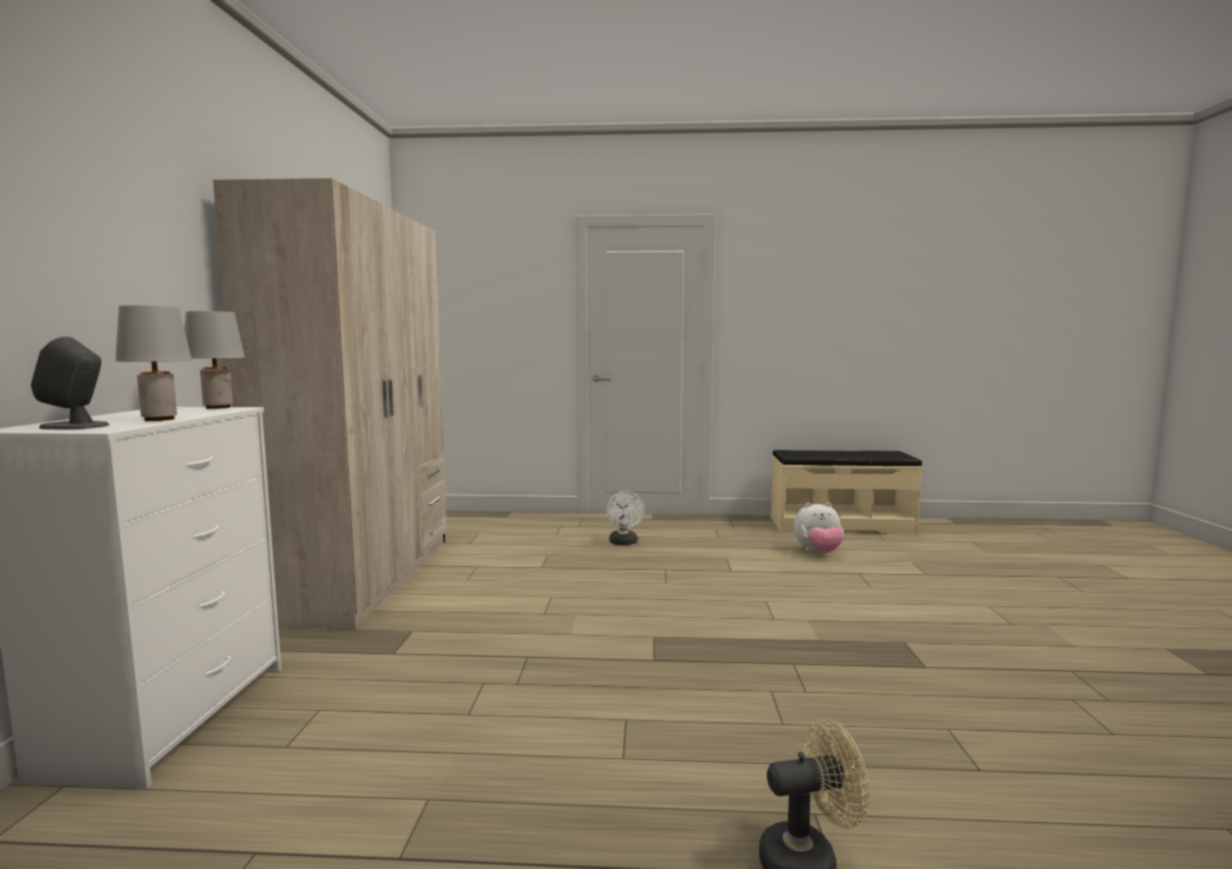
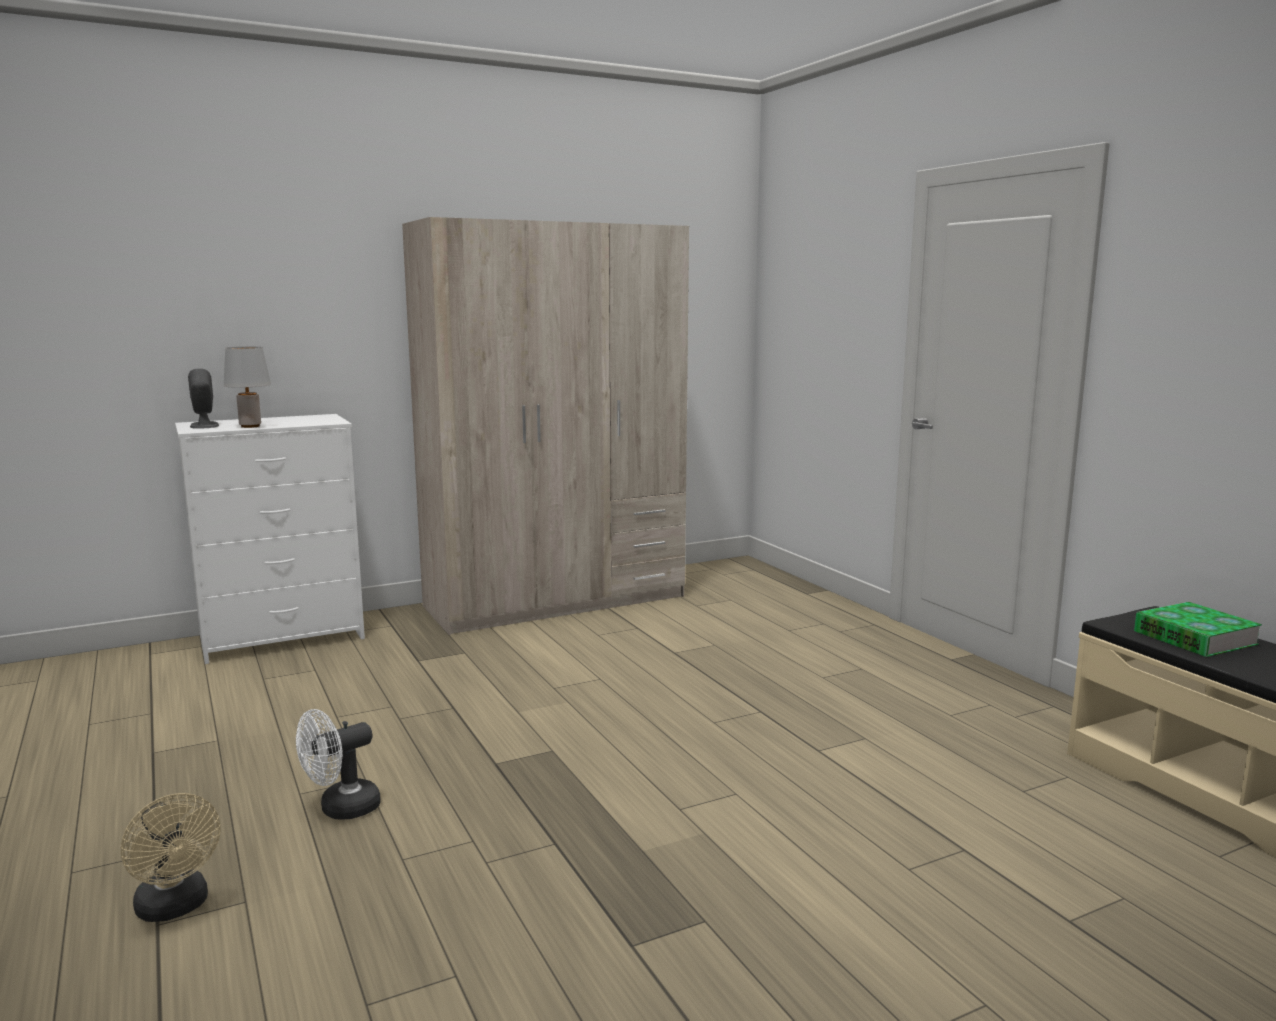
camera: 60 degrees right, 5 degrees up
grey table lamp [184,311,245,409] -> none
white fan [607,491,645,545] -> white fan moved to [296,709,381,819]
plush toy [793,502,844,553] -> none
none -> book [1134,602,1262,657]

